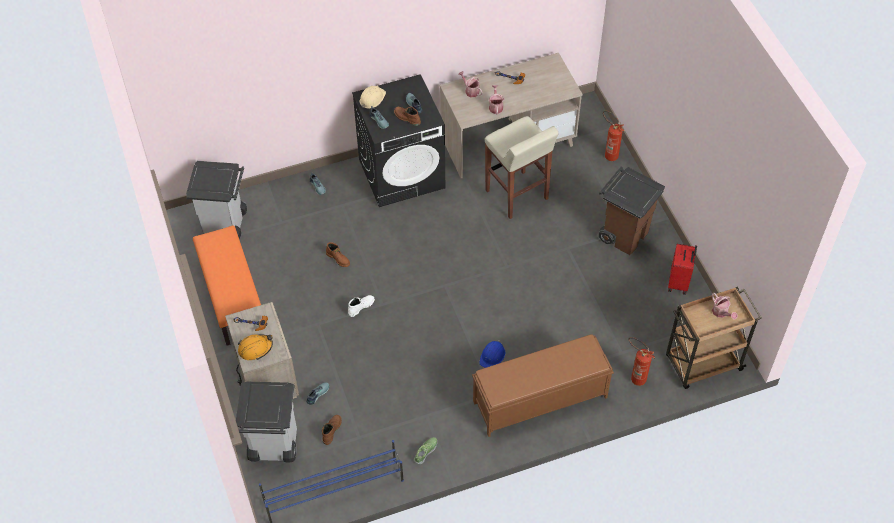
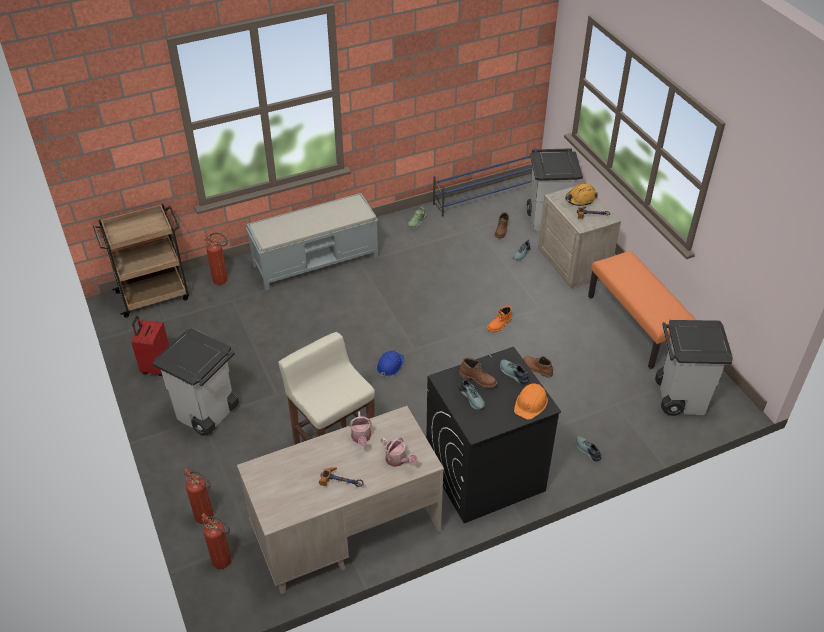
camera: 175 degrees right, 10 degrees down
white boot [348,295,375,317] -> orange boot [487,306,512,332]
beige hard hat [360,86,386,109] -> orange hard hat [514,384,548,420]
brown bench [472,334,614,437] -> grey bench [246,193,378,290]
blue hard hat [479,340,506,368] -> blue hard hat moved to [377,350,404,376]
brown trash can [599,166,665,255] -> grey trash can [152,328,239,436]
watering can [712,293,738,319] -> none
none -> fire extinguisher [201,513,232,569]

